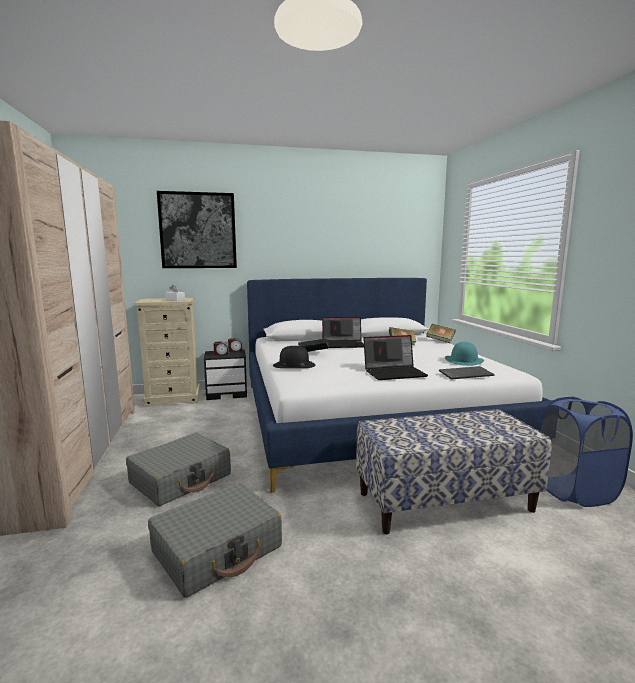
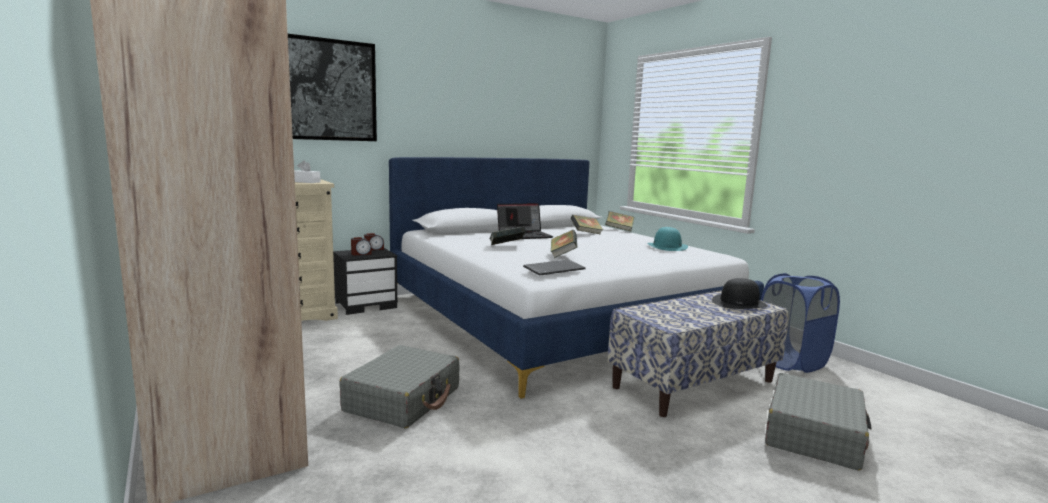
camera: 20 degrees left, 0 degrees up
grey suitcase [148,483,282,598] -> grey suitcase moved to [765,373,872,471]
black hat [273,346,315,368] -> black hat moved to [712,278,768,309]
laptop [363,335,428,380] -> none
keyboard [439,366,495,380] -> keyboard moved to [523,259,586,276]
none -> book [551,230,578,258]

